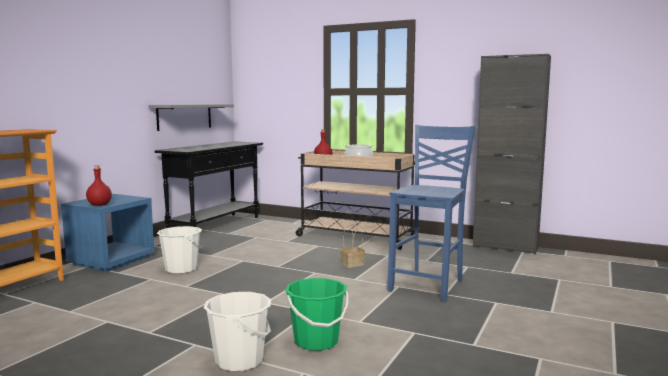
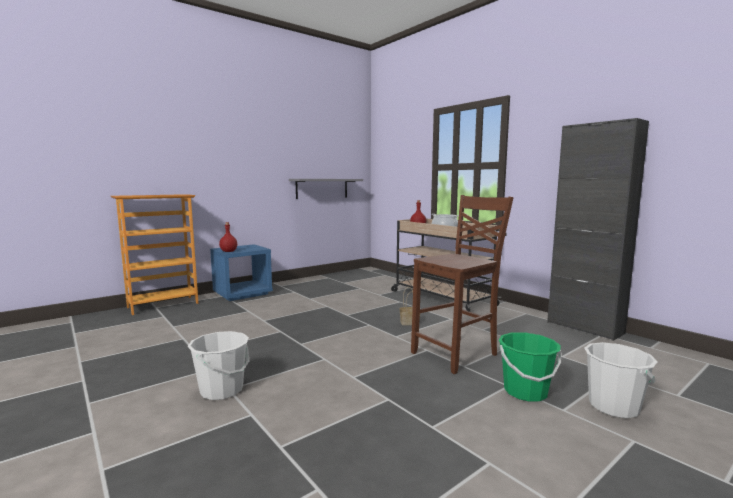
camera: 25 degrees right, 0 degrees up
black console table [155,141,263,228] -> none
white bucket [157,226,202,274] -> white bucket moved to [584,342,657,418]
green bucket [285,278,348,351] -> green bucket moved to [499,332,562,402]
blue chair [387,125,475,302] -> brown chair [411,195,513,374]

